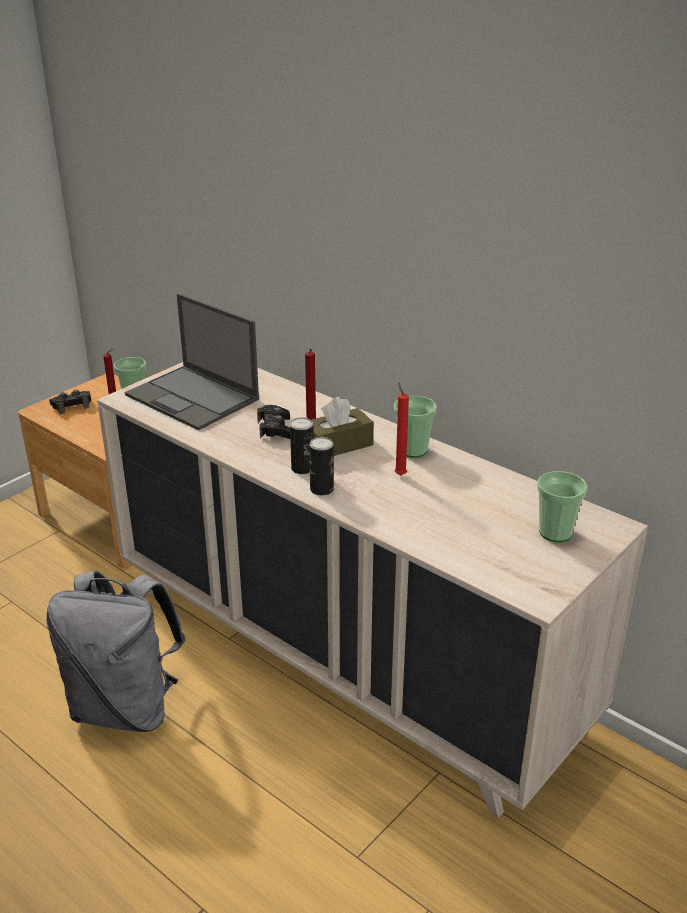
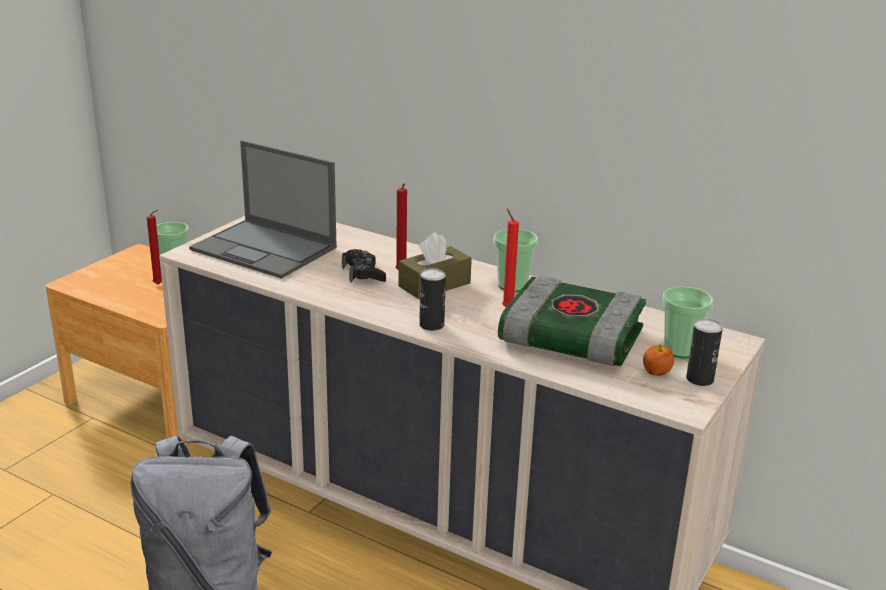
camera: 10 degrees left, 5 degrees down
black game controller [49,389,91,414] -> none
can [290,417,314,474] -> can moved to [686,319,723,386]
none -> book [498,275,646,366]
none -> apple [643,344,674,376]

